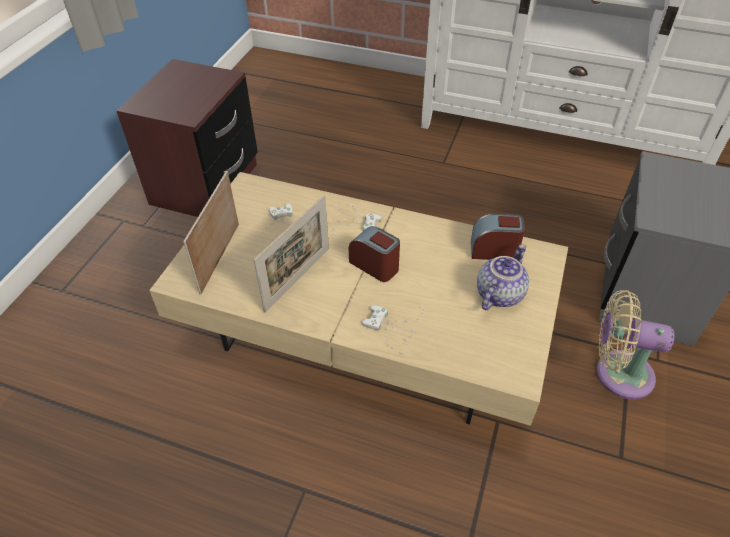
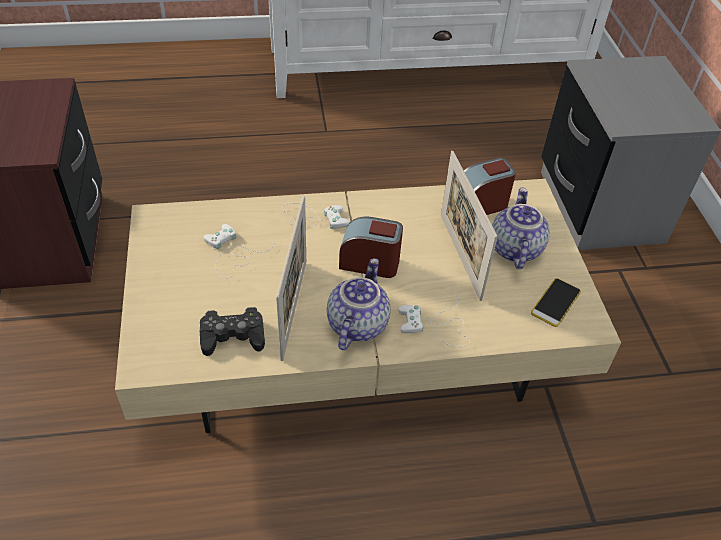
camera: 30 degrees left, 0 degrees up
picture frame [183,171,239,295] -> picture frame moved to [441,151,498,301]
beige fan [597,290,675,400] -> none
none -> black game controller [200,307,265,356]
none -> teapot [327,258,391,350]
none -> phone [531,278,581,327]

